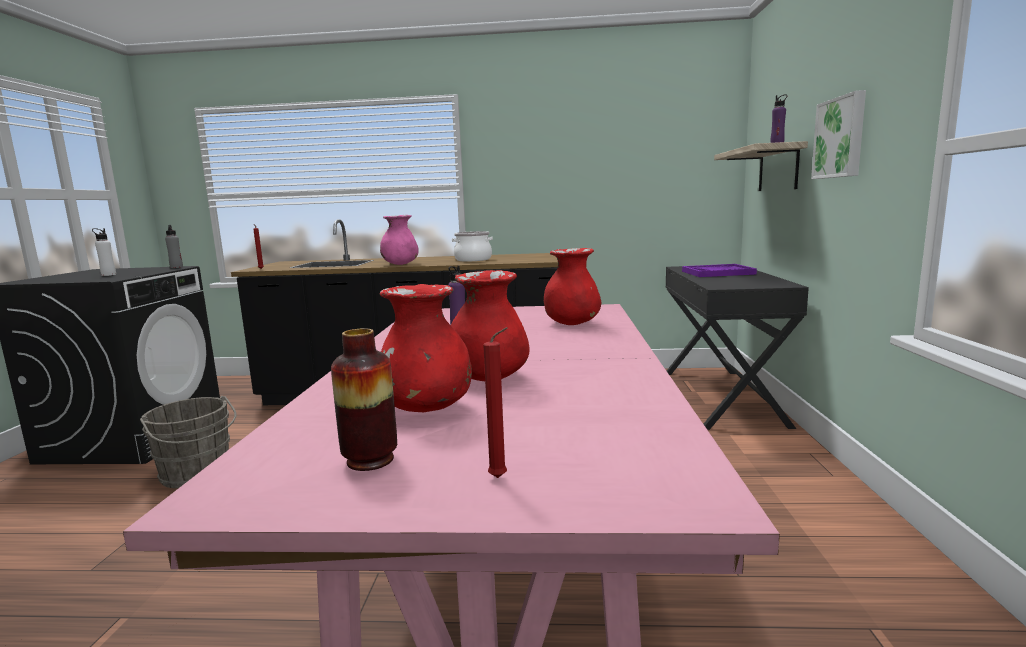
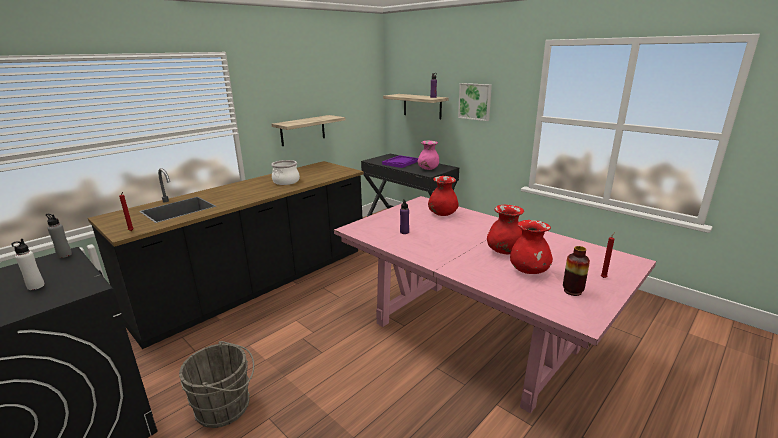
camera: 50 degrees left, 10 degrees up
pink vase [380,215,419,265] -> pink vase moved to [418,141,439,170]
none -> shelf [271,115,345,146]

